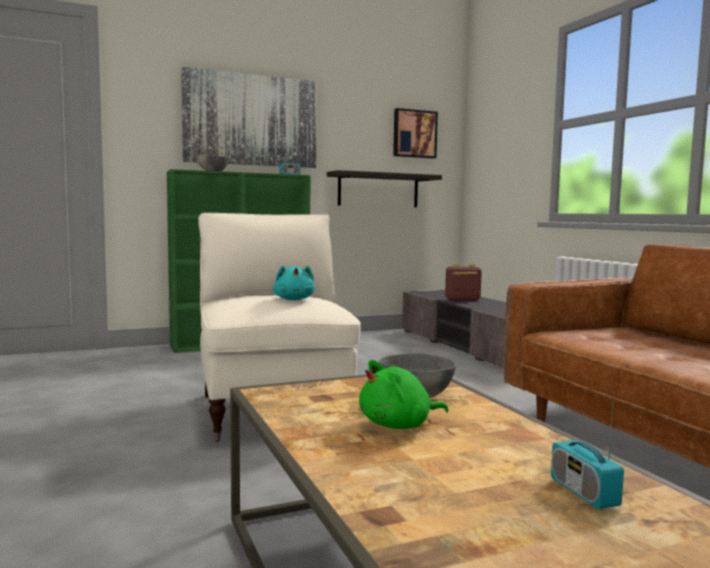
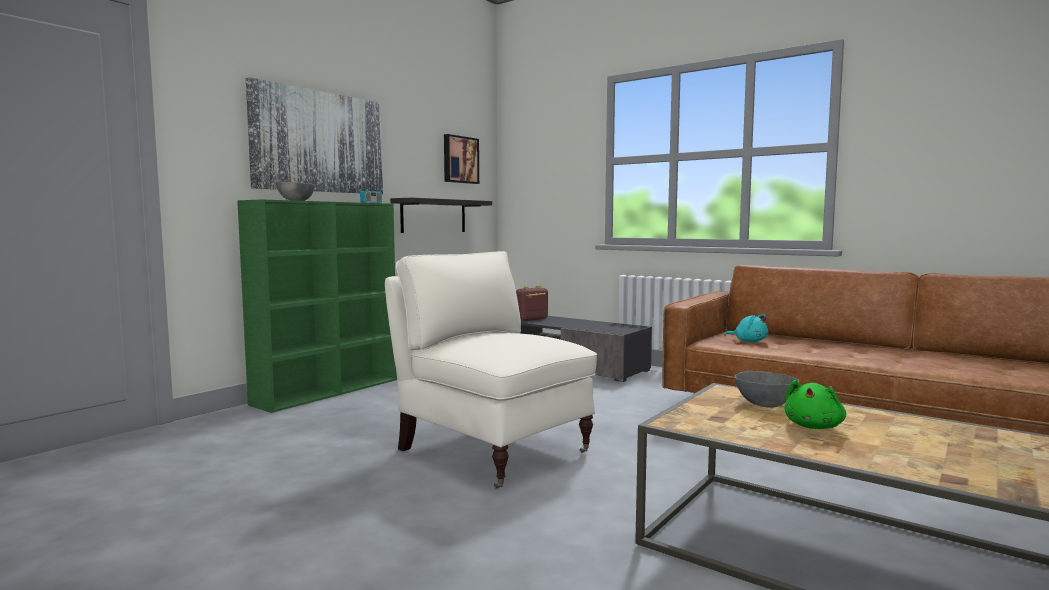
camera: 30 degrees left, 0 degrees up
turquoise plush toy [273,265,315,300] -> turquoise plush toy moved to [725,314,768,342]
radio [551,388,624,509] -> none

